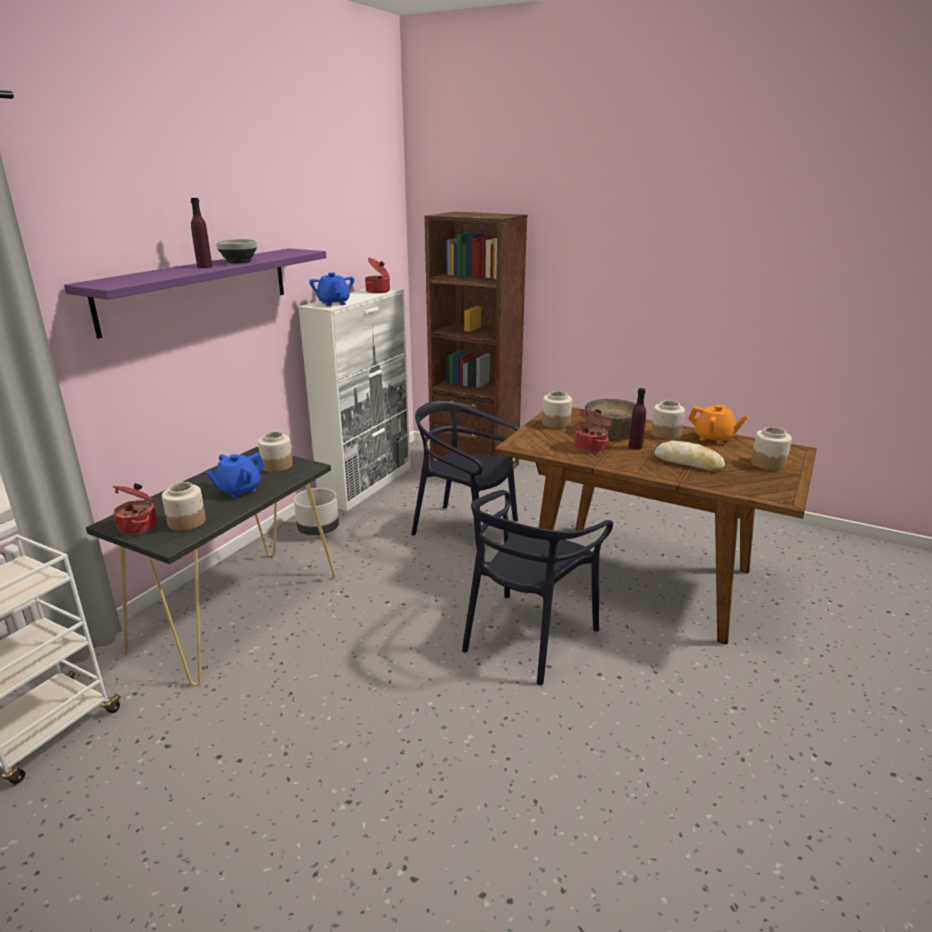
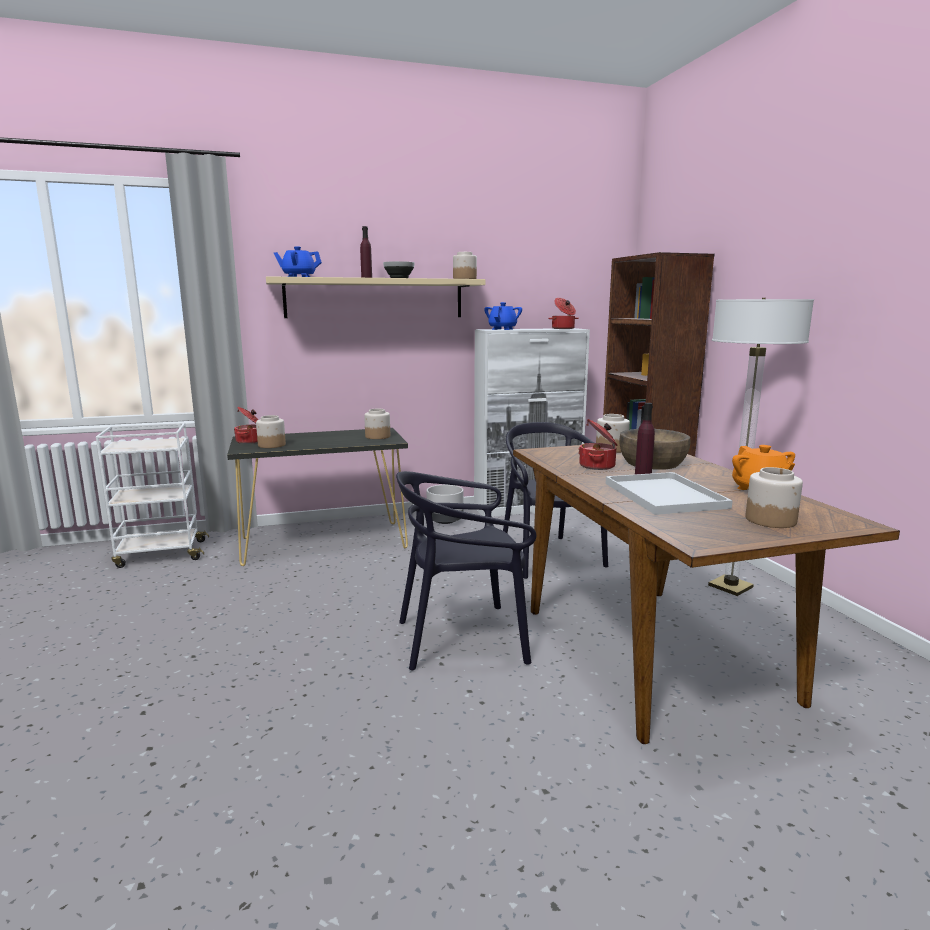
camera: 45 degrees right, 10 degrees down
purple shelf [64,248,326,339] -> beige shelf [266,276,486,318]
blue teapot [205,453,265,498] -> blue teapot moved to [274,246,322,277]
jar [651,401,685,439] -> jar moved to [453,252,477,279]
bread [655,441,725,471] -> white tray [605,472,733,515]
none -> floor lamp [708,298,814,596]

